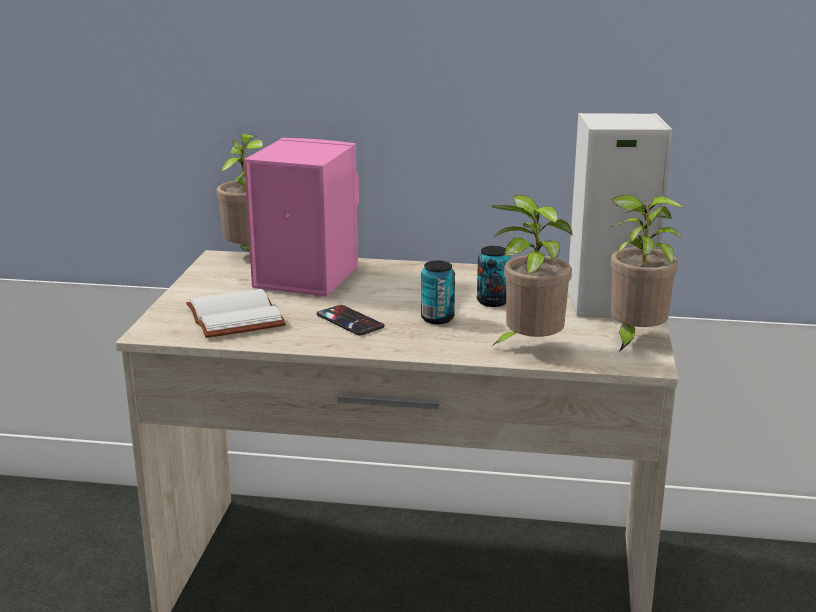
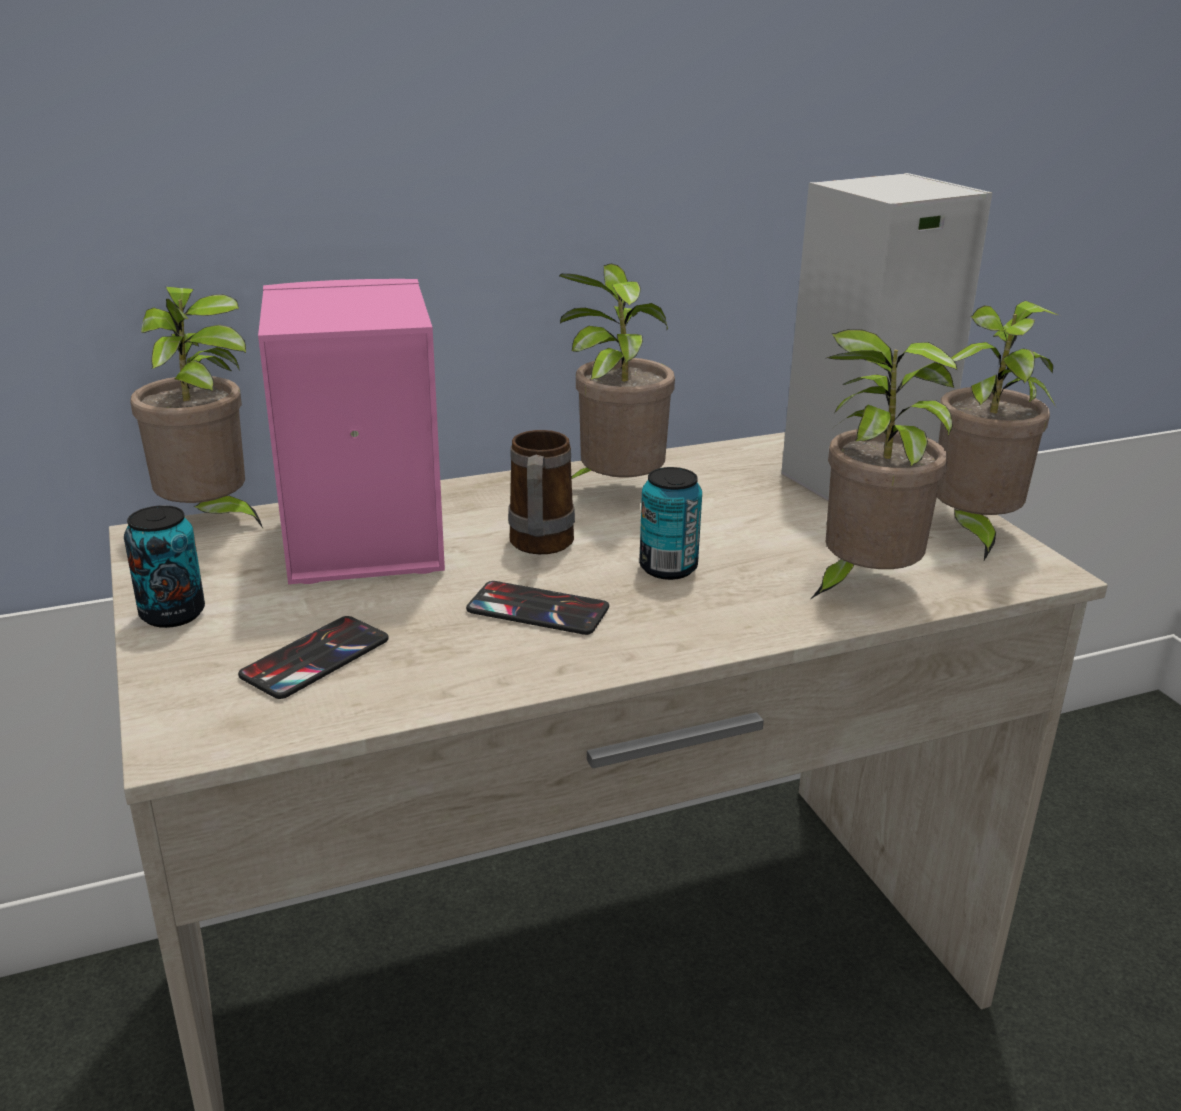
camera: 30 degrees left, 5 degrees up
white book [186,289,286,338] -> phone [238,616,389,699]
can [477,246,511,307] -> can moved to [124,505,205,628]
none -> mug [508,430,575,554]
none -> potted plant [559,263,675,479]

